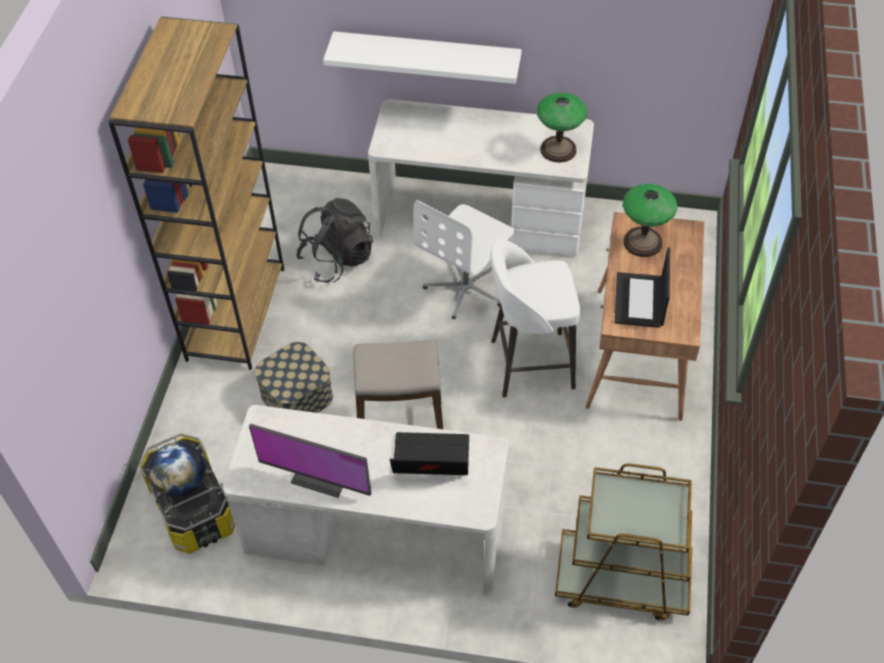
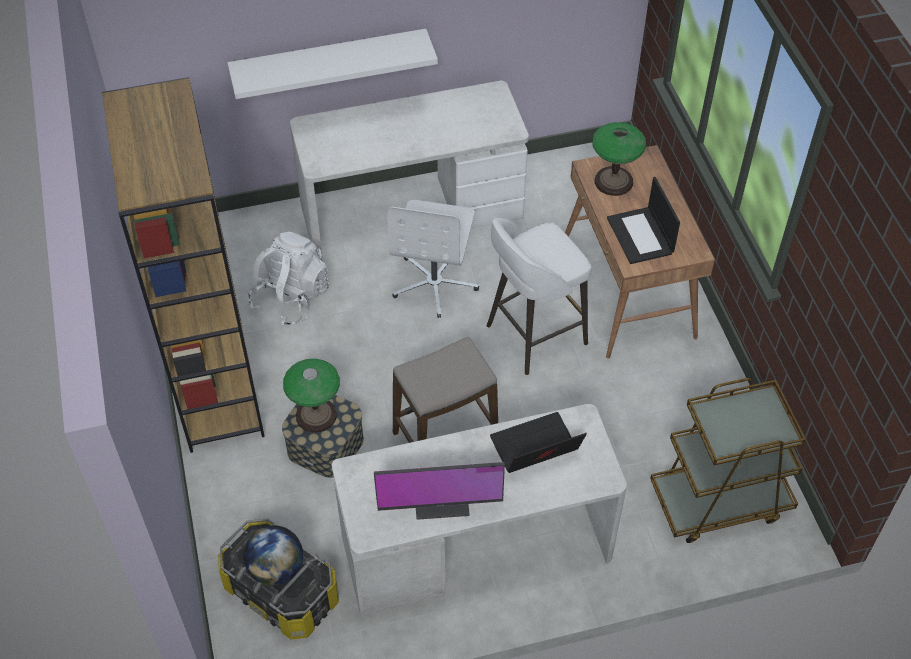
camera: 25 degrees left, 0 degrees up
black backpack [296,198,373,283] -> white backpack [248,232,329,326]
table lamp [537,93,587,163] -> table lamp moved to [283,359,340,433]

